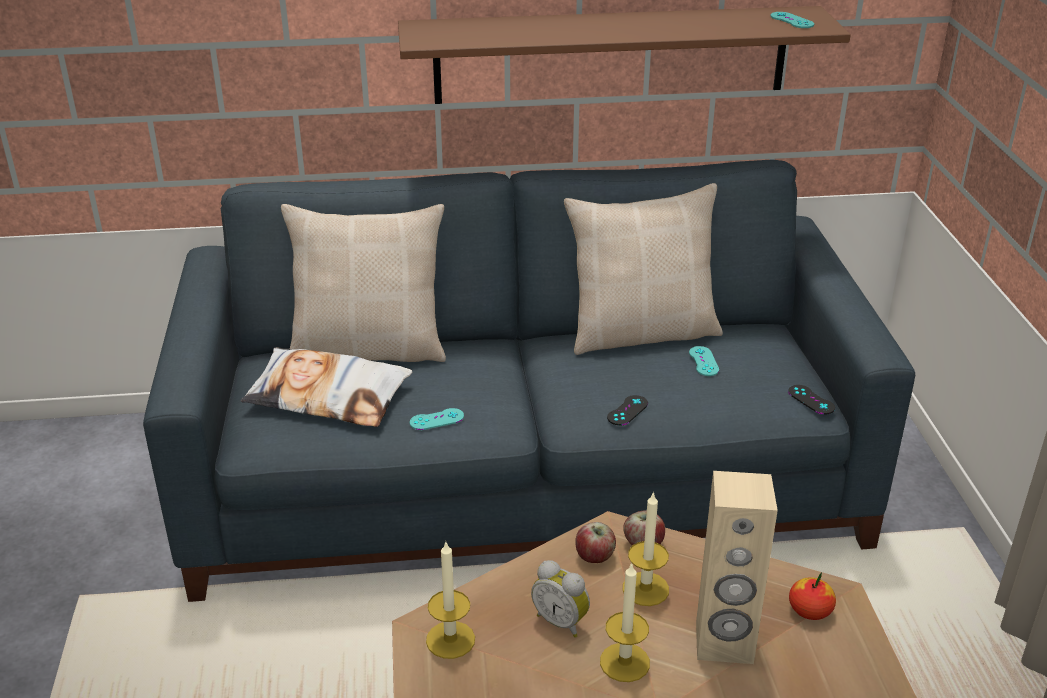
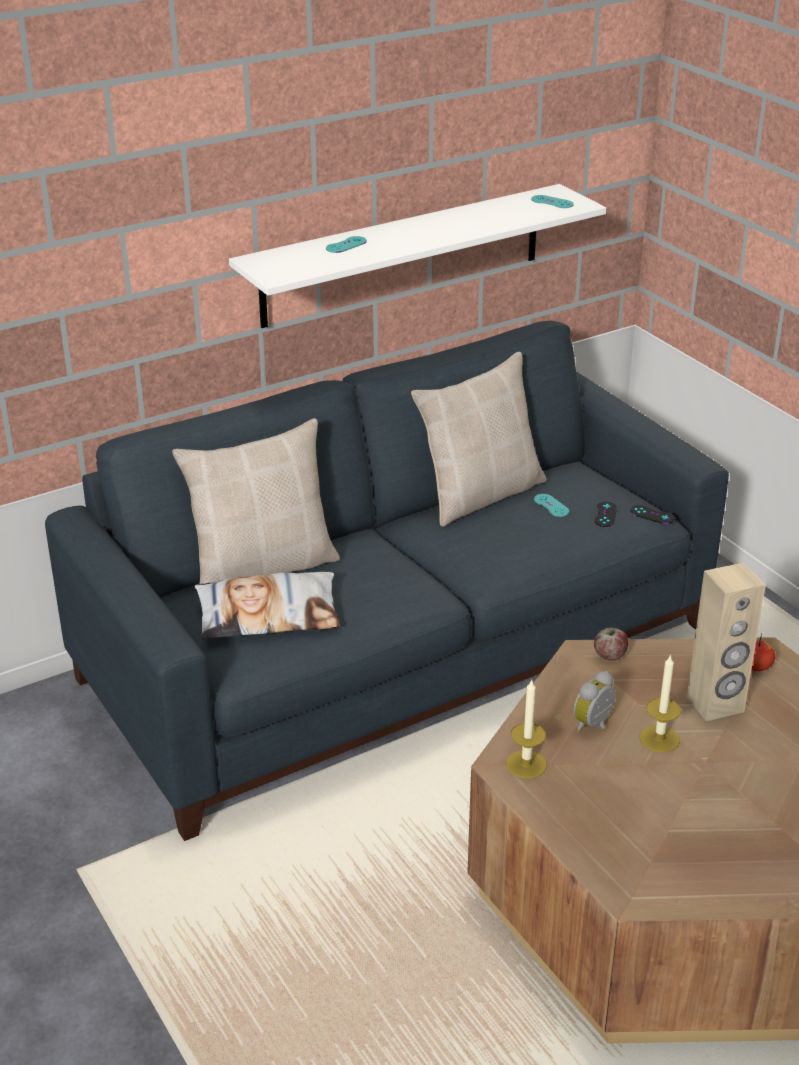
camera: 25 degrees left, 0 degrees up
brown shelf [398,6,851,104] -> white shelf [229,184,606,328]
turquoise game controller [410,408,464,430] -> turquoise game controller moved to [326,236,367,253]
alarm clock [531,560,590,638] -> alarm clock turned 120 degrees clockwise [573,671,616,732]
apple [575,522,616,563] -> none
black game controller [607,395,648,425] -> black game controller moved to [594,502,617,527]
candle [622,492,669,606] -> none

